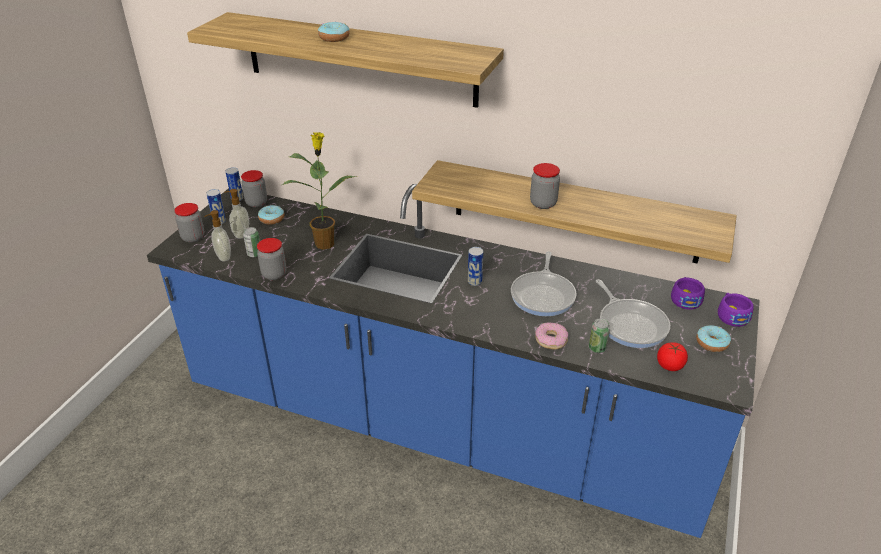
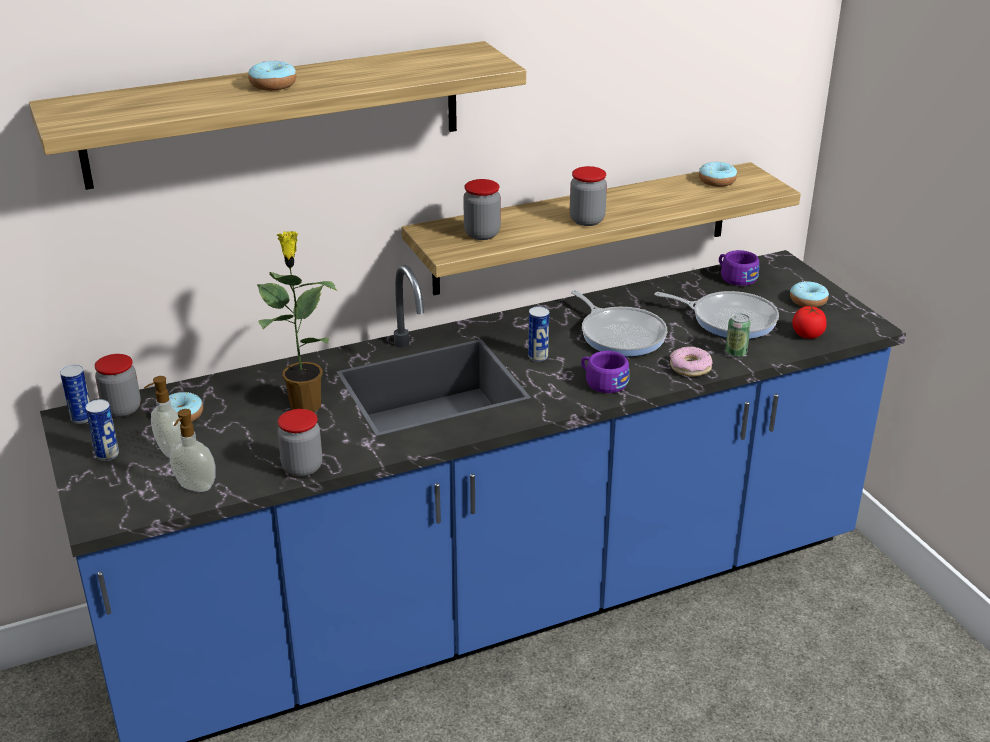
camera: 45 degrees left, 5 degrees down
jar [174,203,204,243] -> jar moved to [463,179,501,240]
can [243,227,260,257] -> none
purple cup [718,293,754,327] -> purple cup moved to [581,351,629,393]
none -> donut [699,162,737,187]

